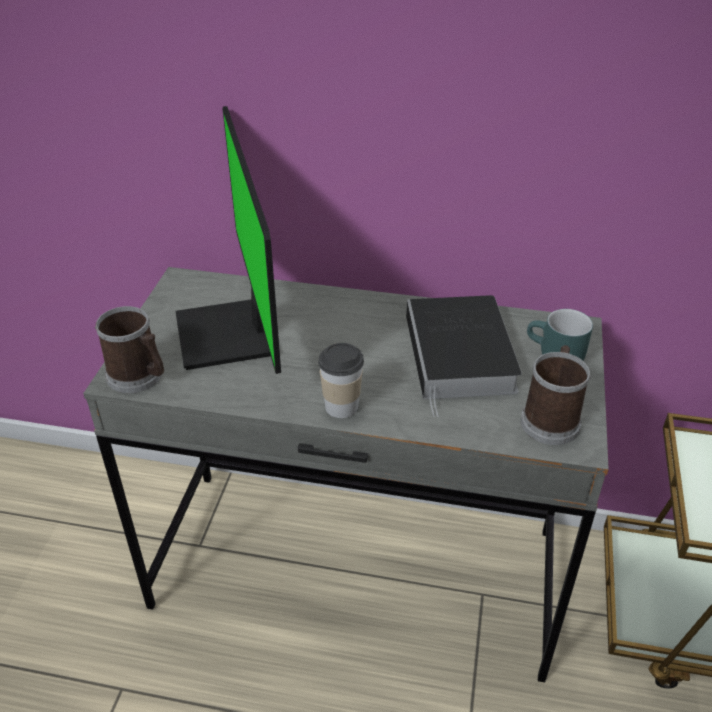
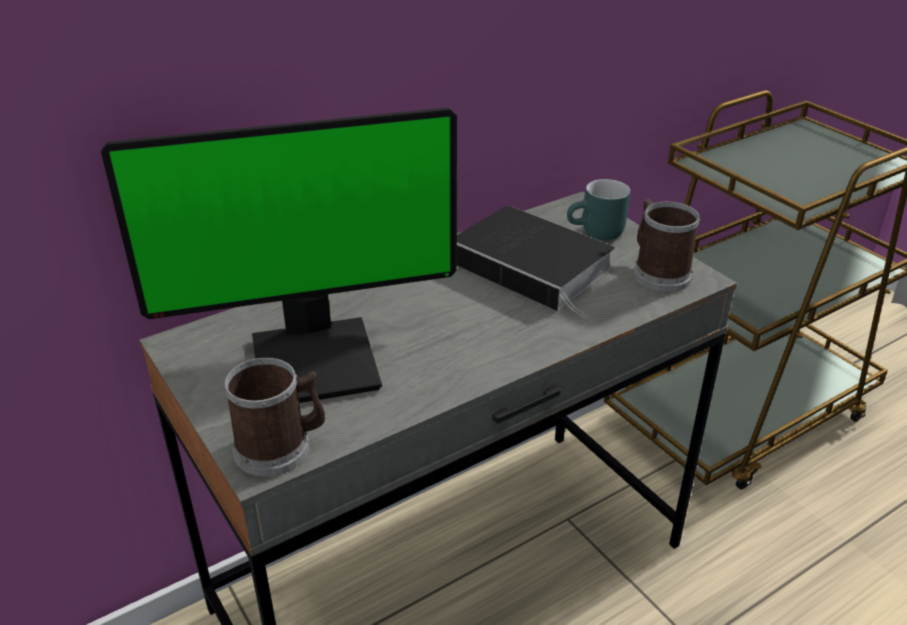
camera: 45 degrees left, 5 degrees down
monitor [175,106,281,374] -> monitor turned 45 degrees counterclockwise [101,107,457,403]
cup [318,343,364,418] -> none

